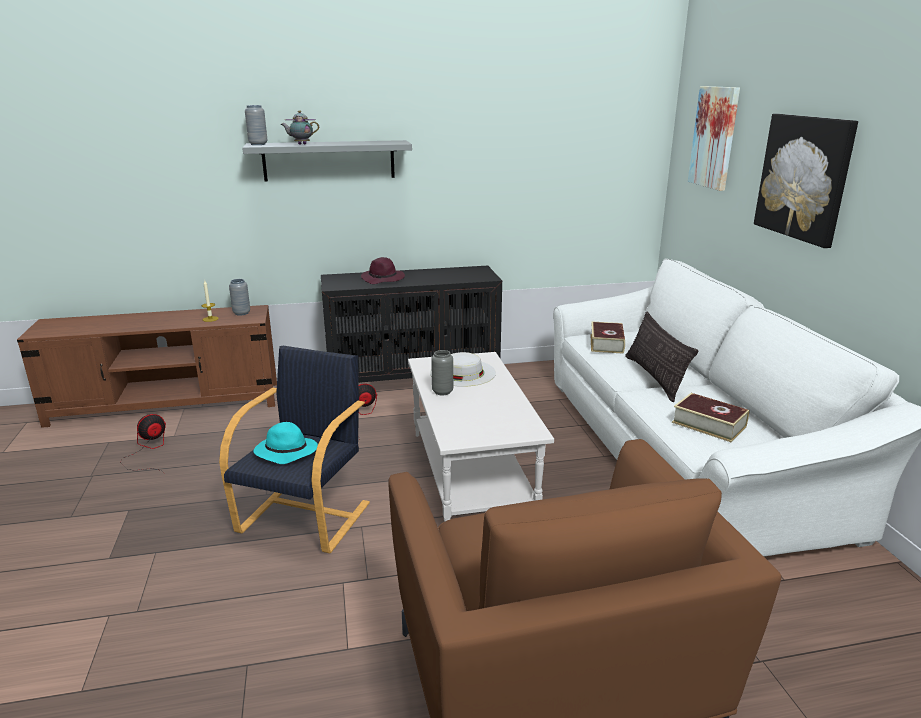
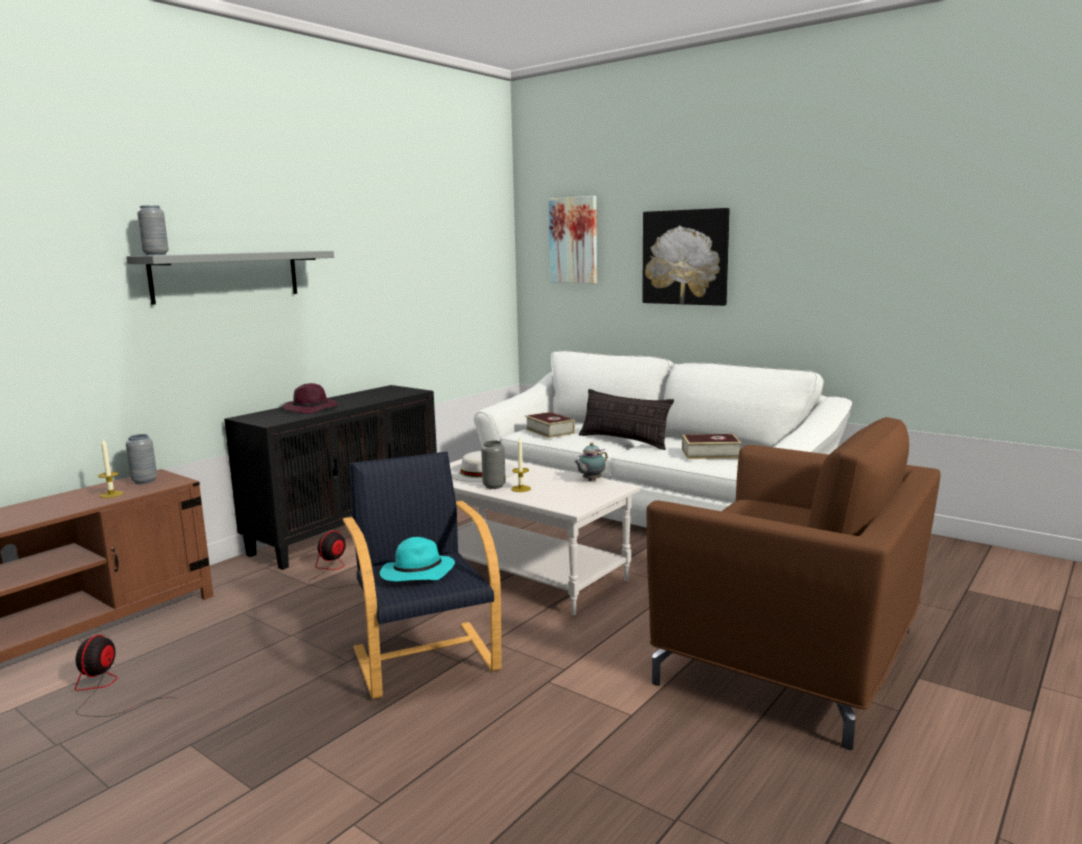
camera: 40 degrees left, 10 degrees down
teapot [281,111,319,145] -> teapot moved to [574,443,607,481]
none -> candle [511,438,531,492]

